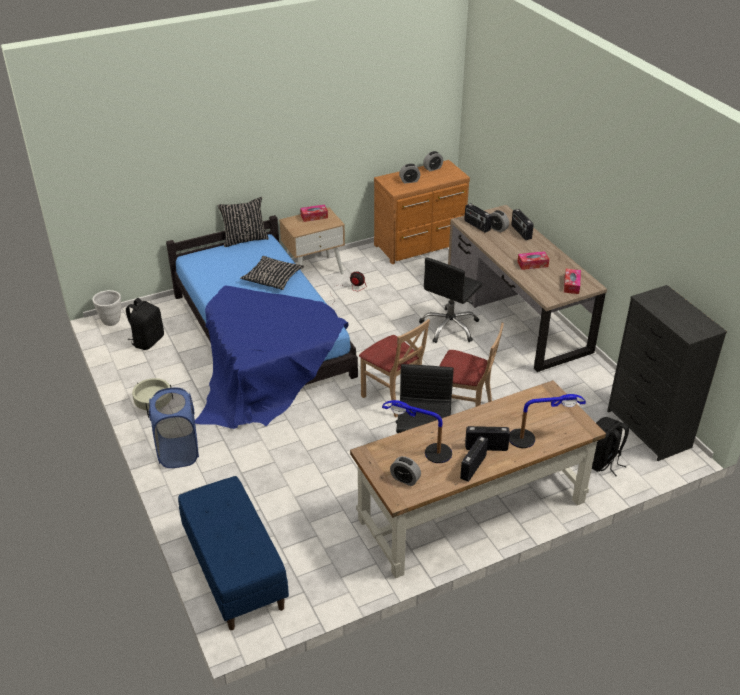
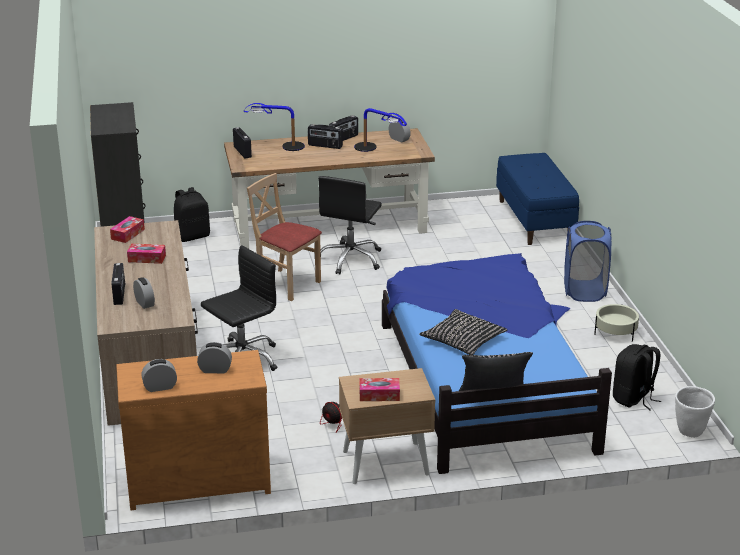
camera: 165 degrees left, 10 degrees down
beige chair [359,319,430,417] -> none
radio [464,203,492,233] -> radio moved to [233,127,252,158]

